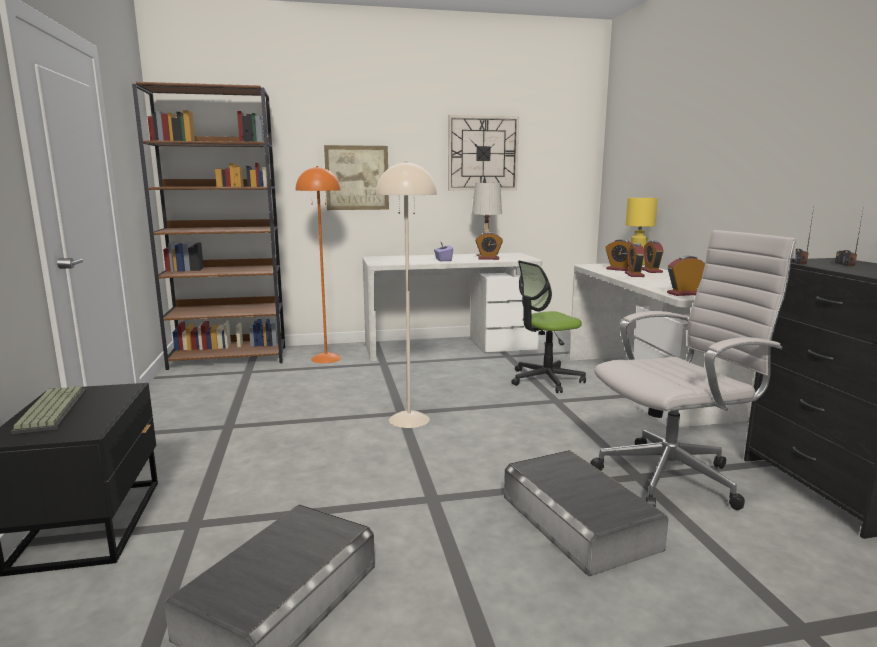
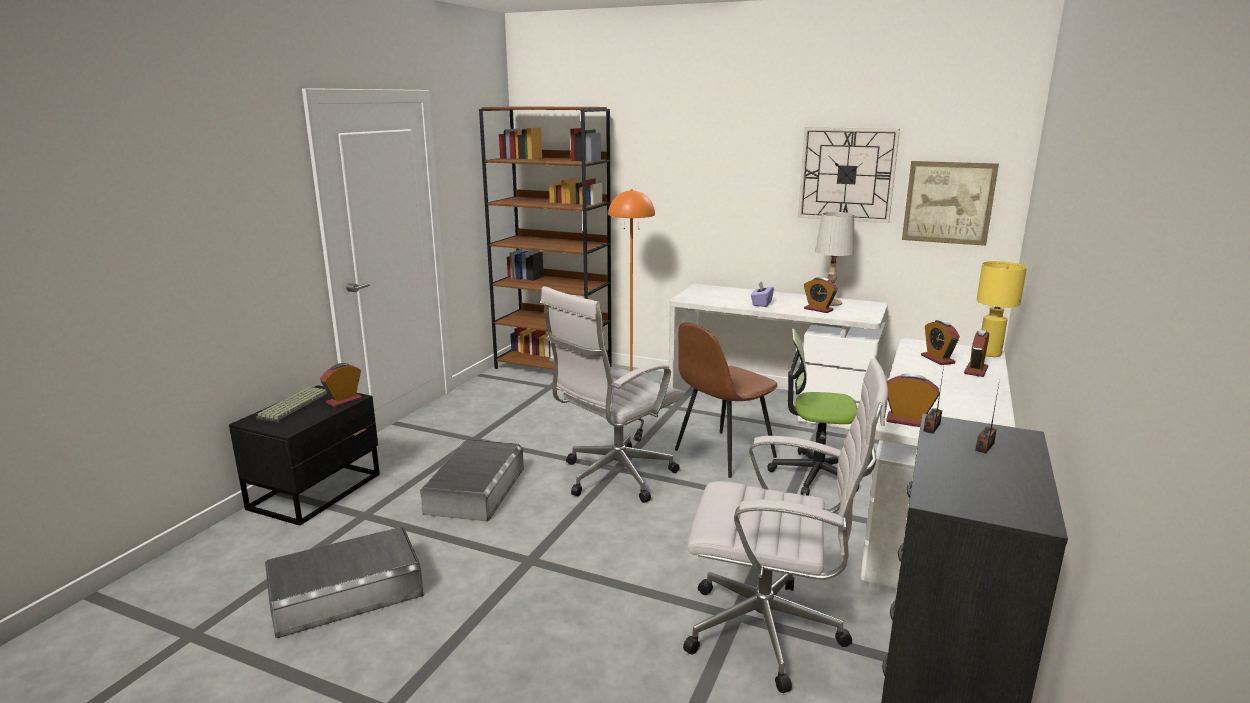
camera: 35 degrees right, 5 degrees up
picture [324,145,389,210] -> picture moved to [902,161,999,246]
beige floor lamp [376,161,437,428] -> white office chair [541,286,684,503]
grey storage box [504,450,668,576] -> grey storage box moved to [420,439,524,522]
alarm clock [625,243,645,277] -> alarm clock moved to [320,363,362,407]
none -> brown chair [675,323,778,478]

